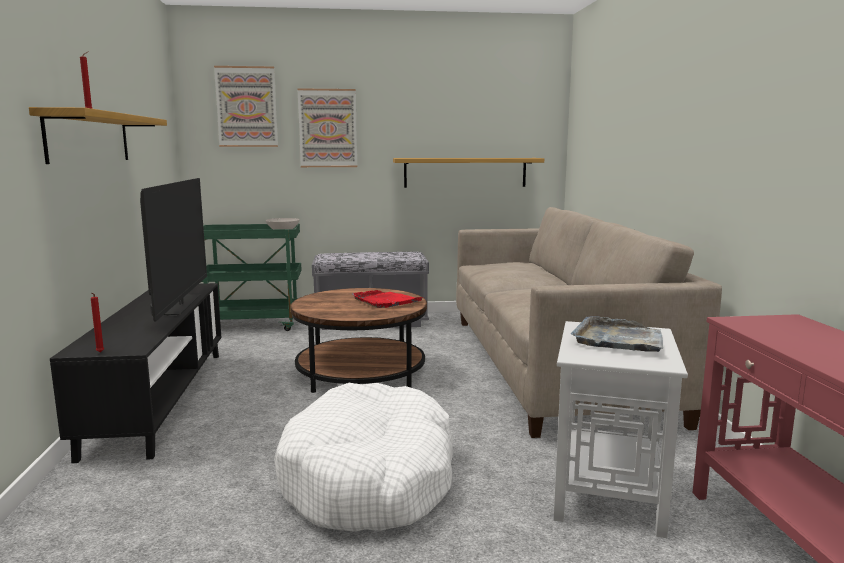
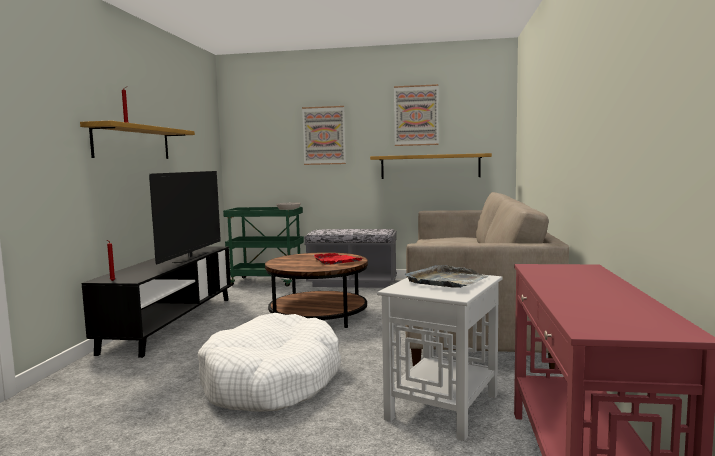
camera: 15 degrees right, 5 degrees down
picture [214,66,278,147] -> picture moved to [394,84,439,146]

